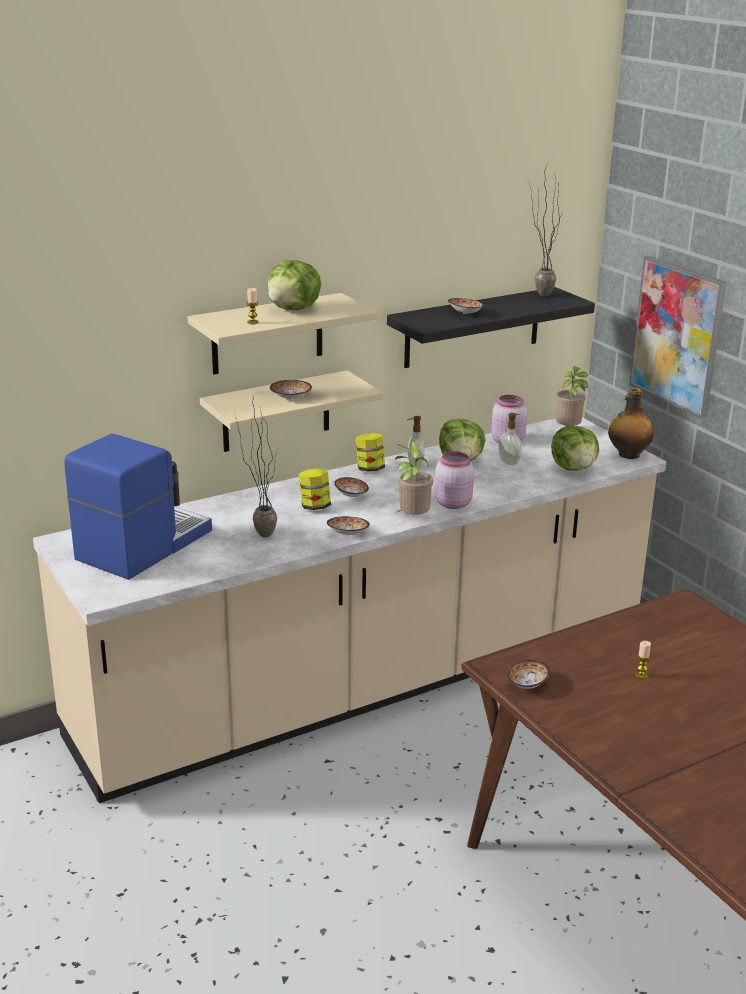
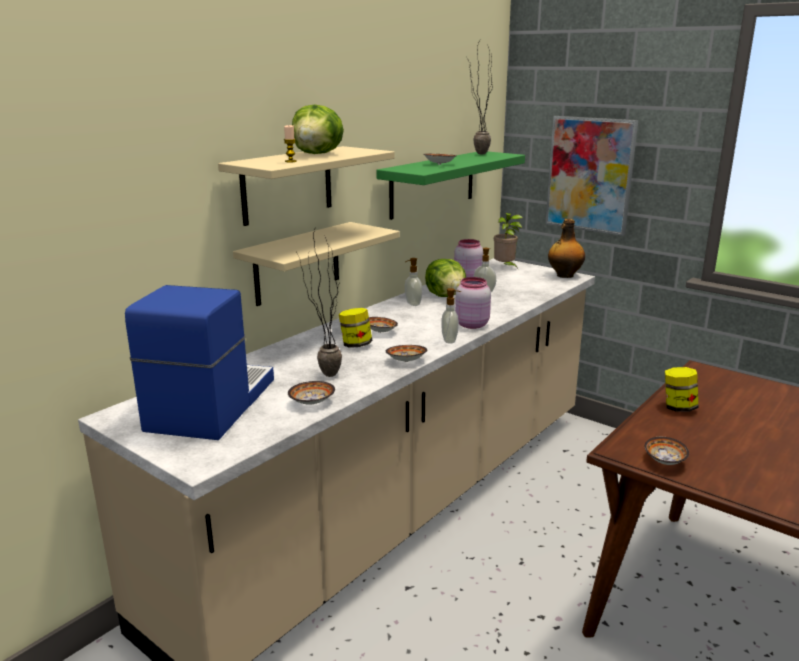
camera: 20 degrees left, 5 degrees down
bowl [270,380,312,399] -> bowl moved to [288,381,335,405]
jar [356,433,385,471] -> jar moved to [665,367,698,412]
black shelf [387,287,595,368] -> green shelf [376,151,525,220]
potted plant [395,440,433,514] -> soap dispenser [441,288,461,344]
lettuce [551,426,599,471] -> none
candle [635,641,651,679] -> none

